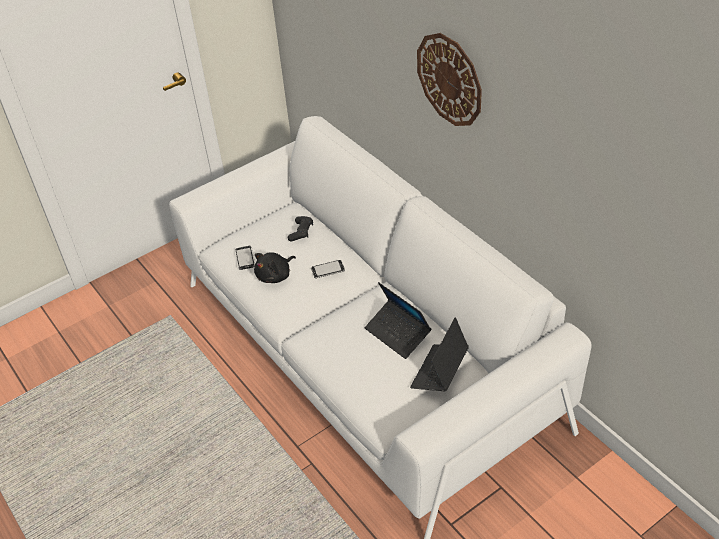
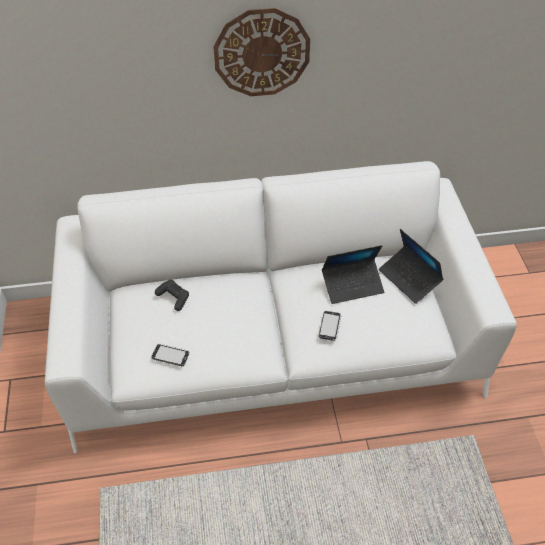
camera: 65 degrees left, 5 degrees up
black plush toy [254,252,296,283] -> none
phone [311,260,345,279] -> phone moved to [319,311,342,341]

